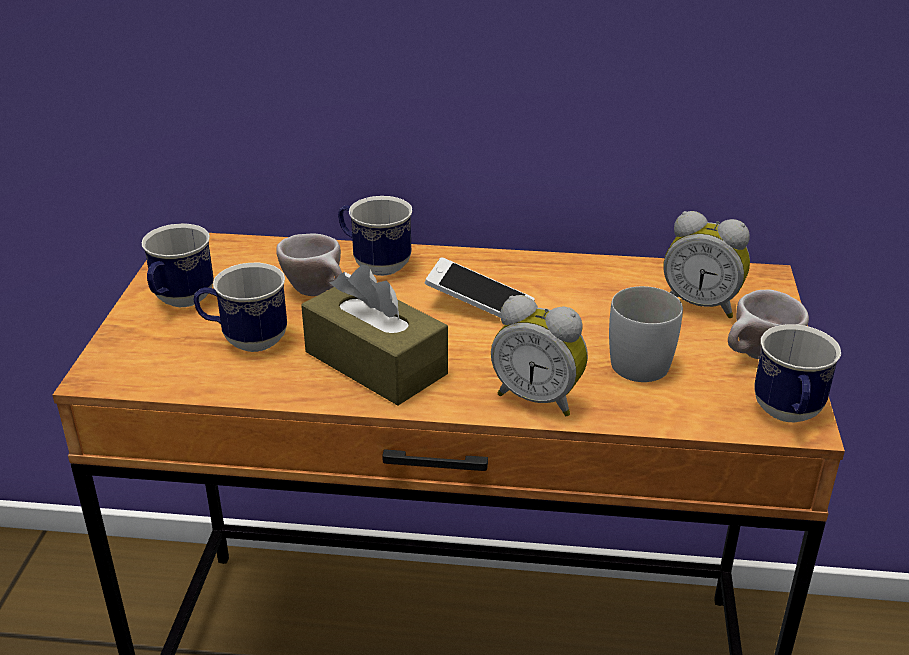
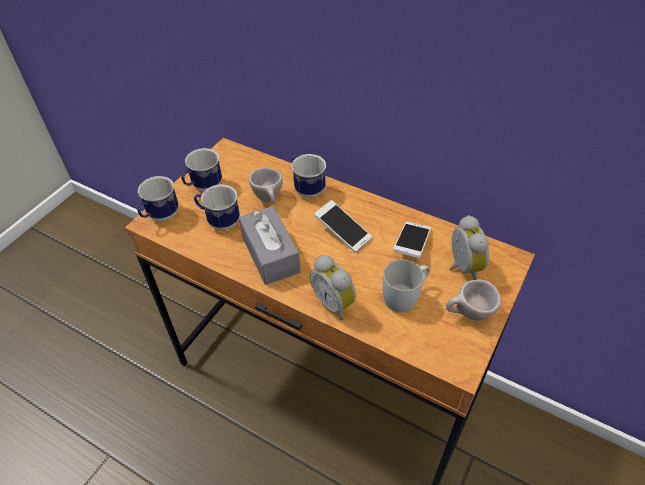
camera: 25 degrees right, 15 degrees up
brown tissue box [301,265,448,405] -> grey tissue box [239,206,301,285]
alarm clock [663,211,750,318] -> alarm clock turned 150 degrees counterclockwise [449,215,489,280]
mug [754,324,841,422] -> mug moved to [137,176,178,221]
none -> phone [393,221,431,258]

